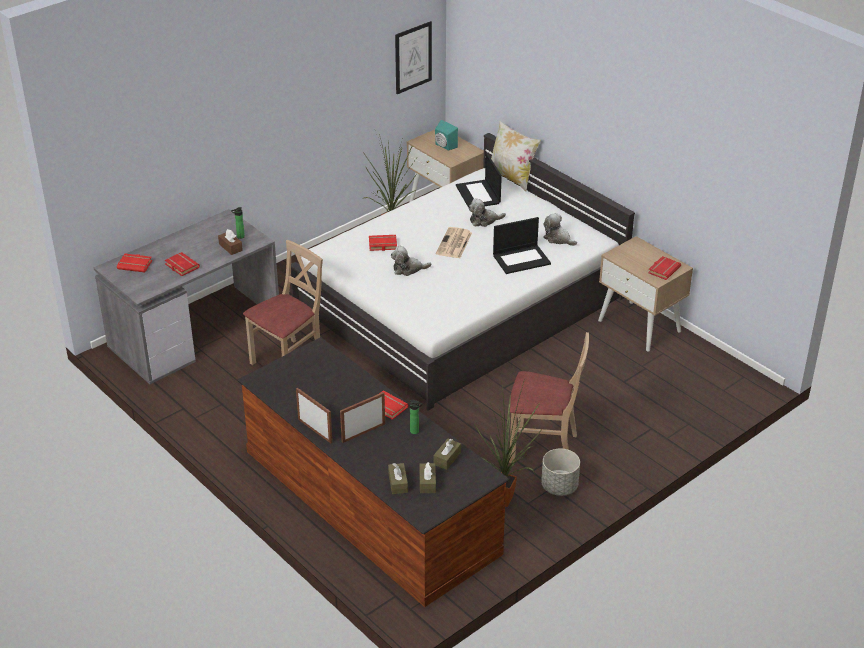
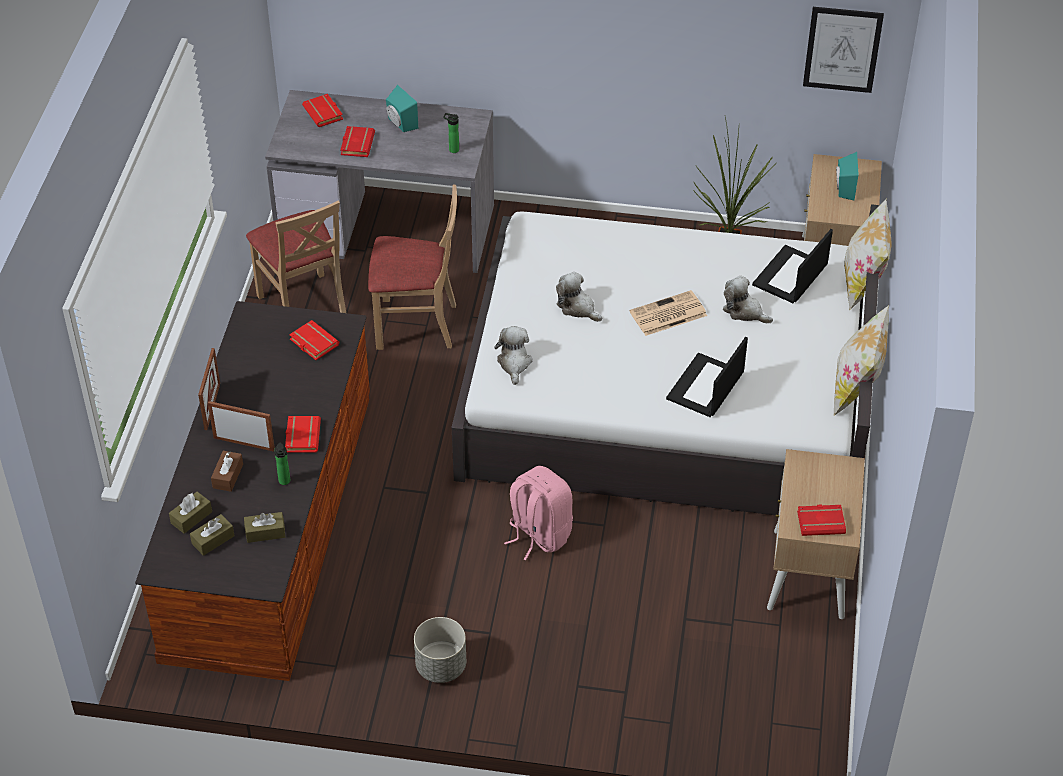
camera: 50 degrees right, 10 degrees up
brown tissue box [218,229,243,255] -> brown tissue box moved to [211,451,243,492]
red book [369,235,397,251] -> red book moved to [289,320,339,360]
potted plant [474,379,542,507] -> none
laptop [493,217,551,274] -> laptop turned 90 degrees clockwise [666,337,748,417]
beige chair [509,332,589,463] -> beige chair moved to [246,200,346,313]
plush toy [543,213,577,246] -> plush toy moved to [494,326,533,385]
none -> turquoise speaker [386,85,418,132]
none -> pink backpack [504,466,573,560]
none -> pillow [834,305,889,415]

